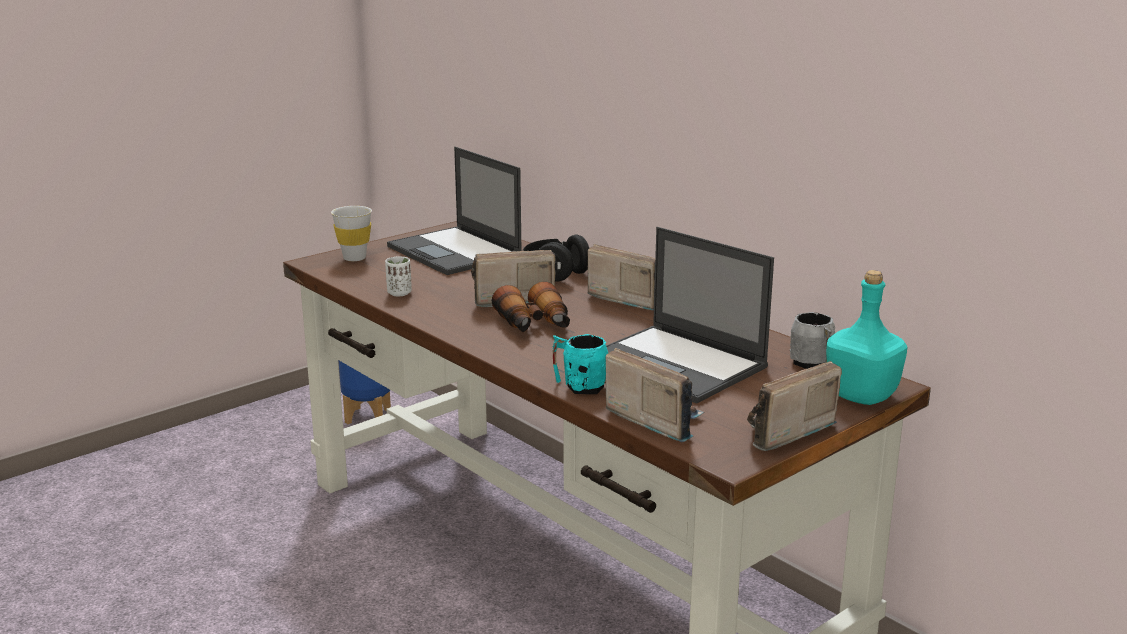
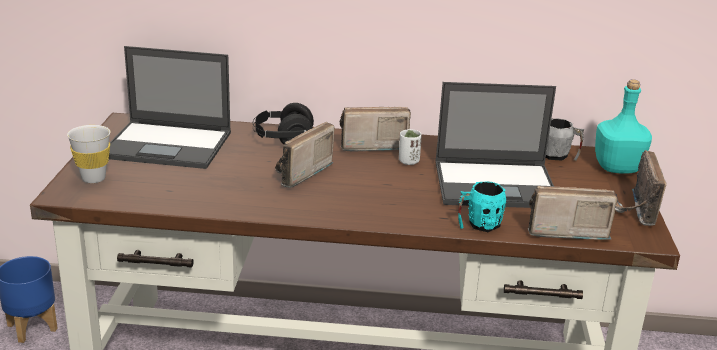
camera: 45 degrees left, 5 degrees up
white cup [385,257,412,296] -> white cup moved to [399,129,422,165]
binoculars [492,282,570,332] -> none

